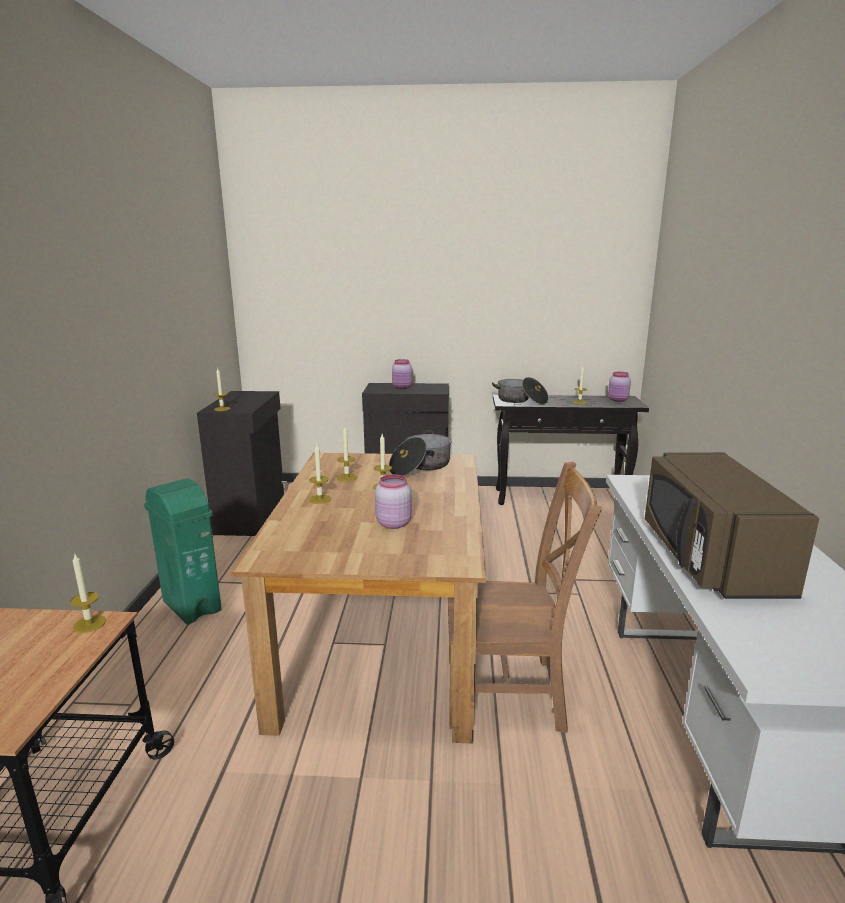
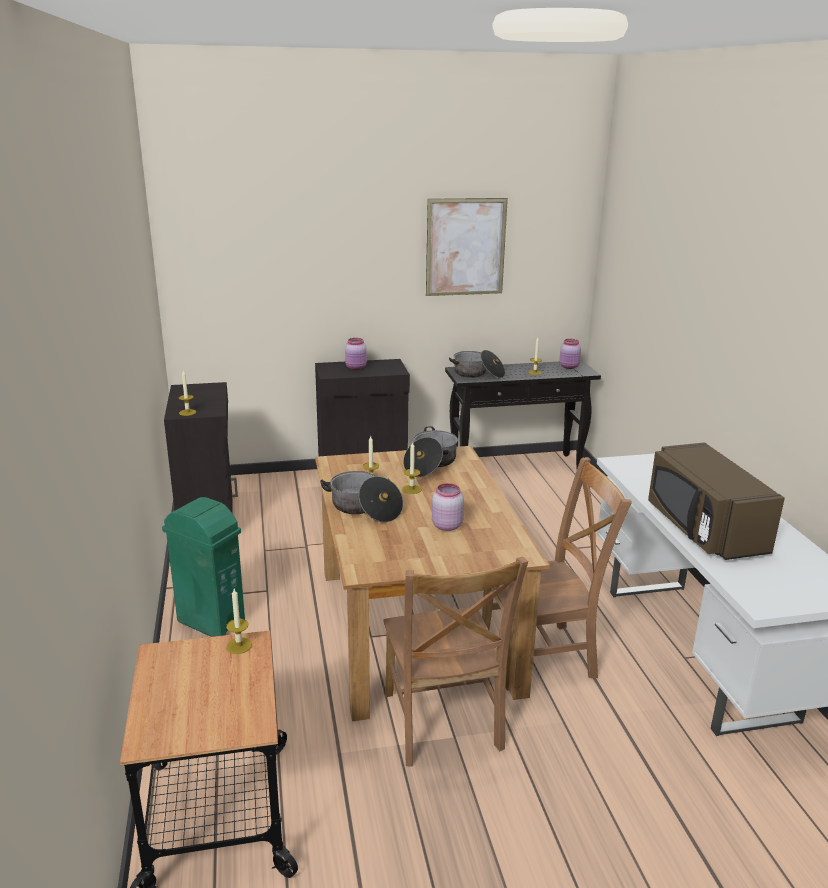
camera: 15 degrees left, 5 degrees up
candle [309,444,331,504] -> cooking pot [320,471,403,522]
none -> brown chair [383,556,528,767]
none -> picture [426,198,508,296]

